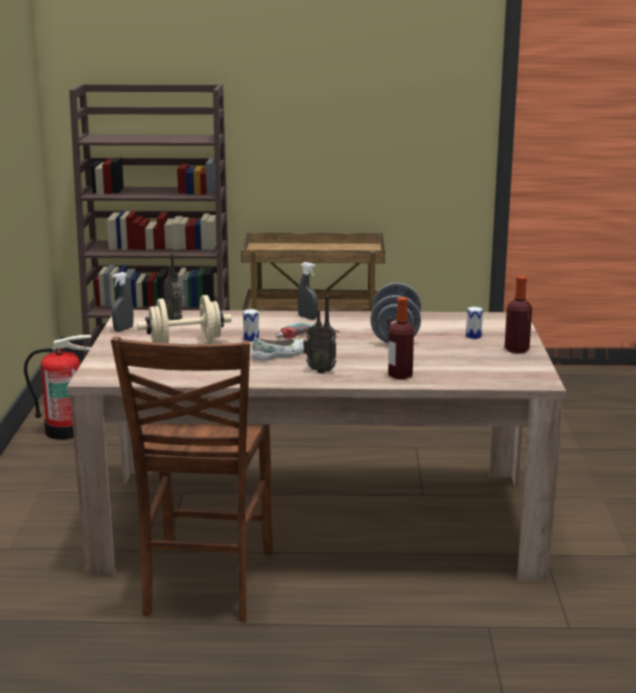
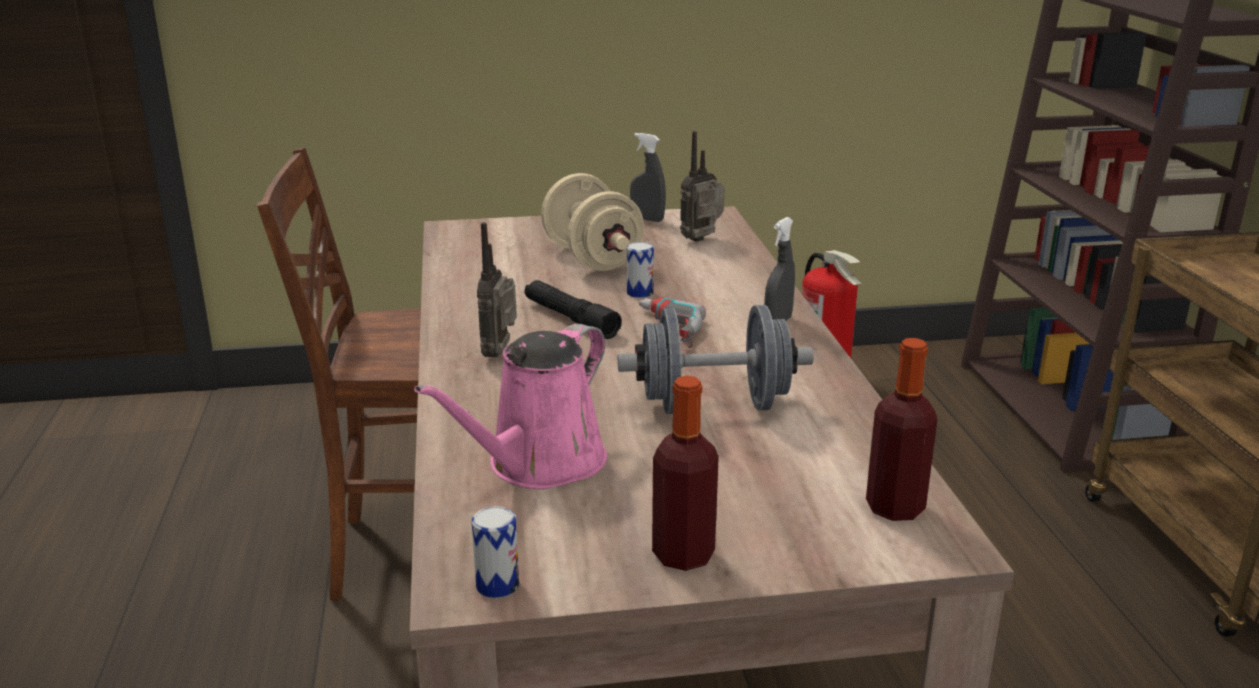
camera: 80 degrees right, 5 degrees up
white shoe [251,337,304,361] -> black flashlight [525,280,622,339]
bottle [388,297,414,379] -> bottle moved to [866,338,937,521]
can [466,306,483,339] -> can moved to [472,506,519,598]
none -> pink watering can [414,324,607,489]

